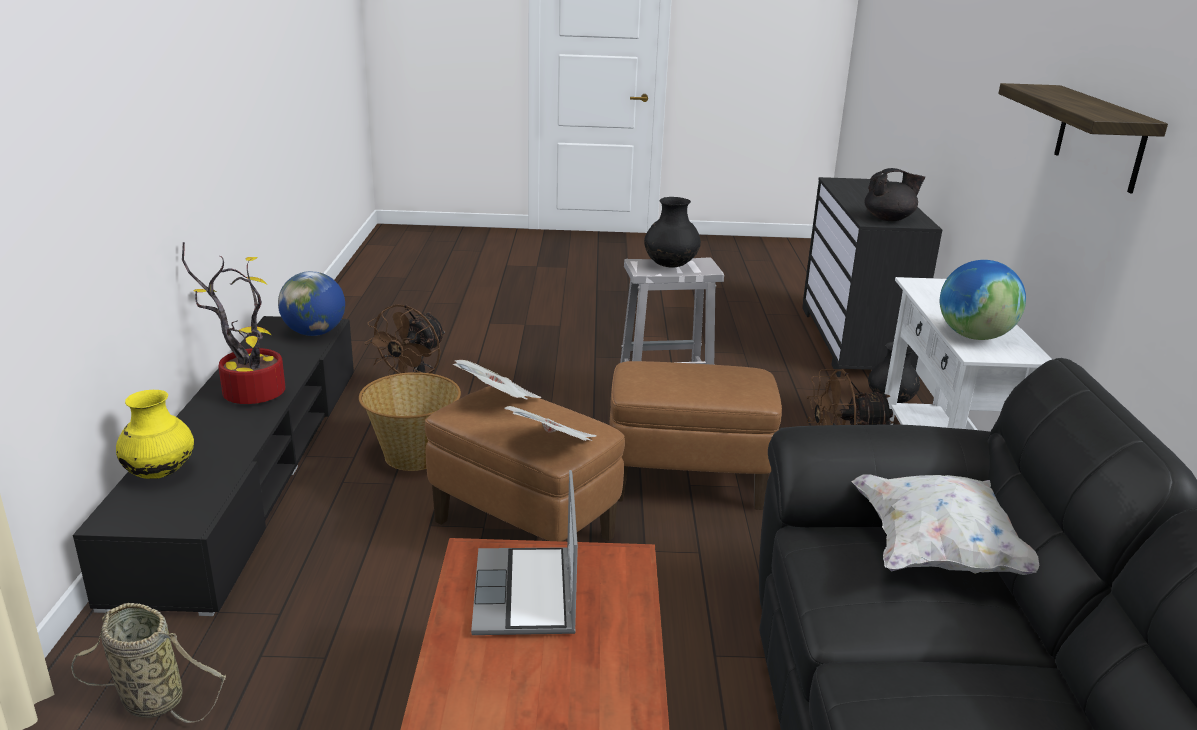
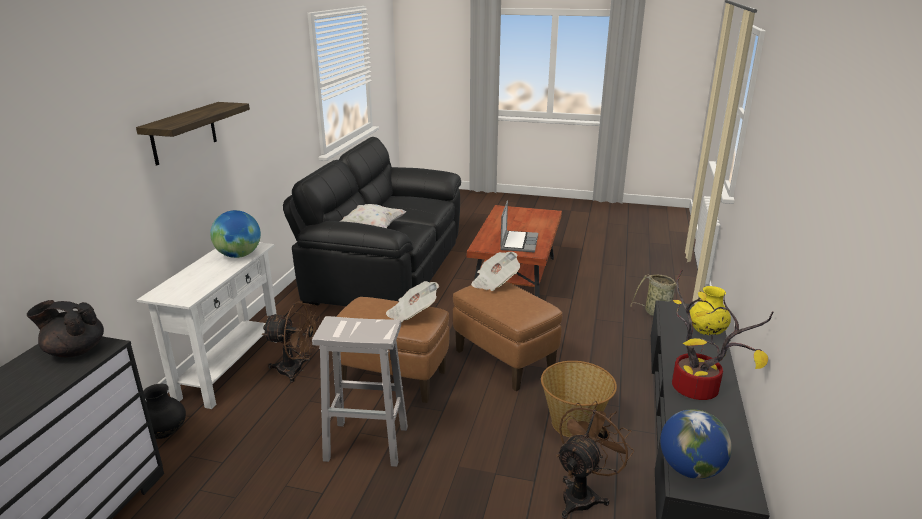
camera: 165 degrees left, 0 degrees up
newspaper [453,360,542,400] -> newspaper moved to [386,281,439,323]
black vase [644,197,701,267] -> none

